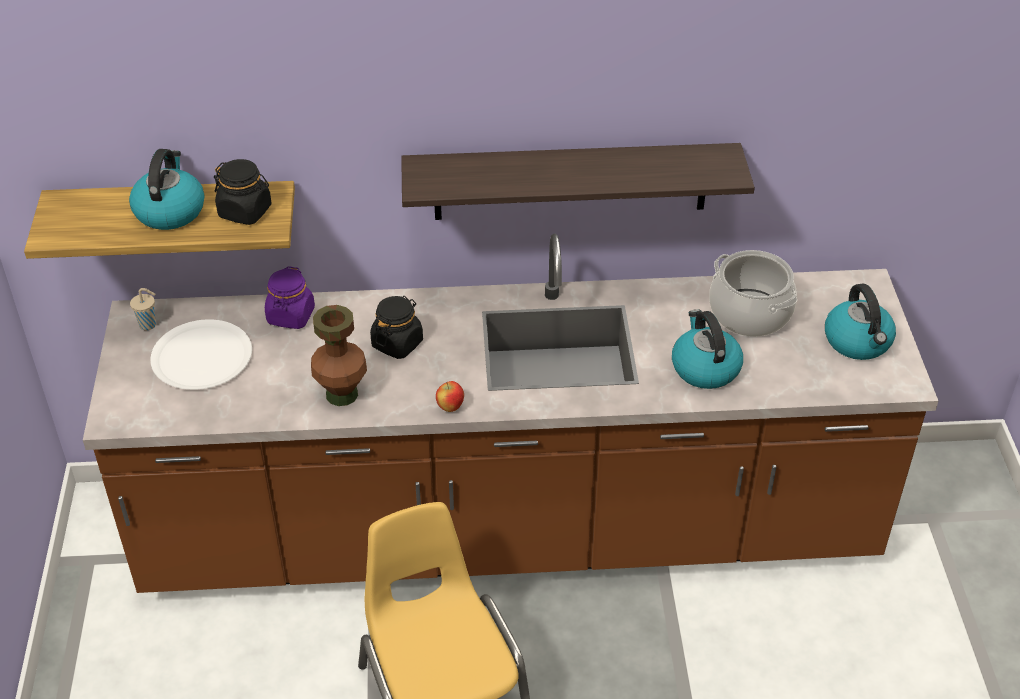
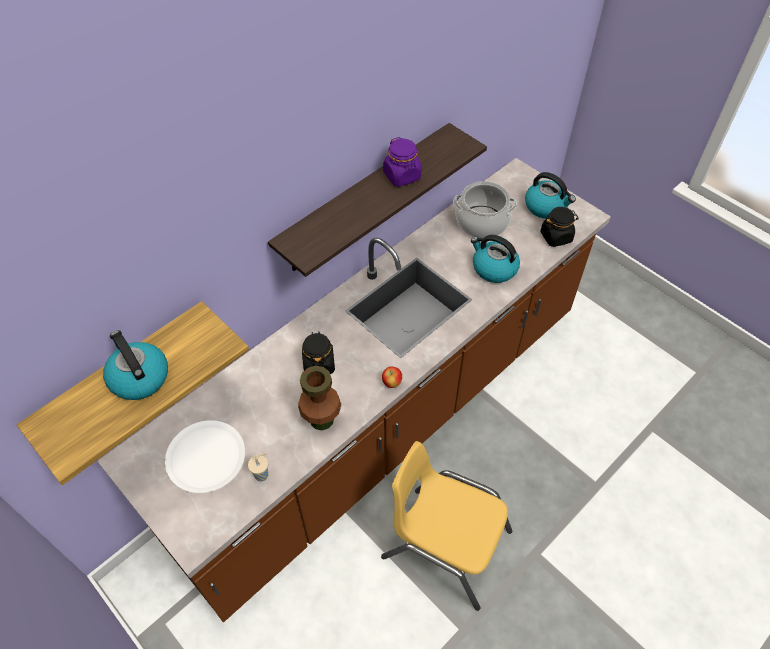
camera: 40 degrees left, 10 degrees up
beige cup [130,288,156,331] -> beige cup moved to [248,452,268,481]
black jar [214,159,272,225] -> black jar moved to [540,207,579,247]
purple jar [265,266,315,329] -> purple jar moved to [383,137,422,187]

